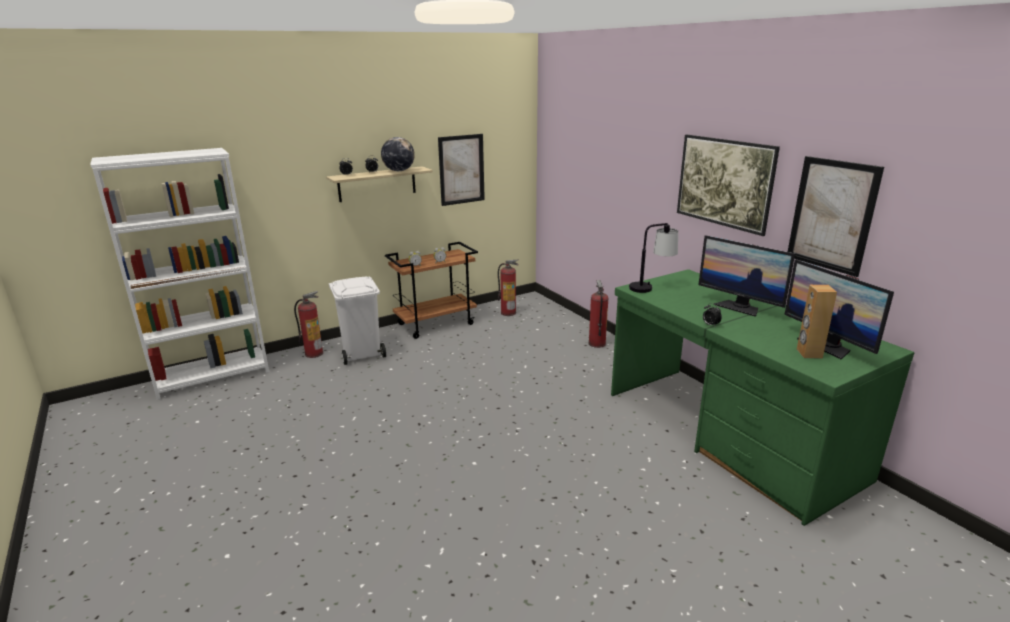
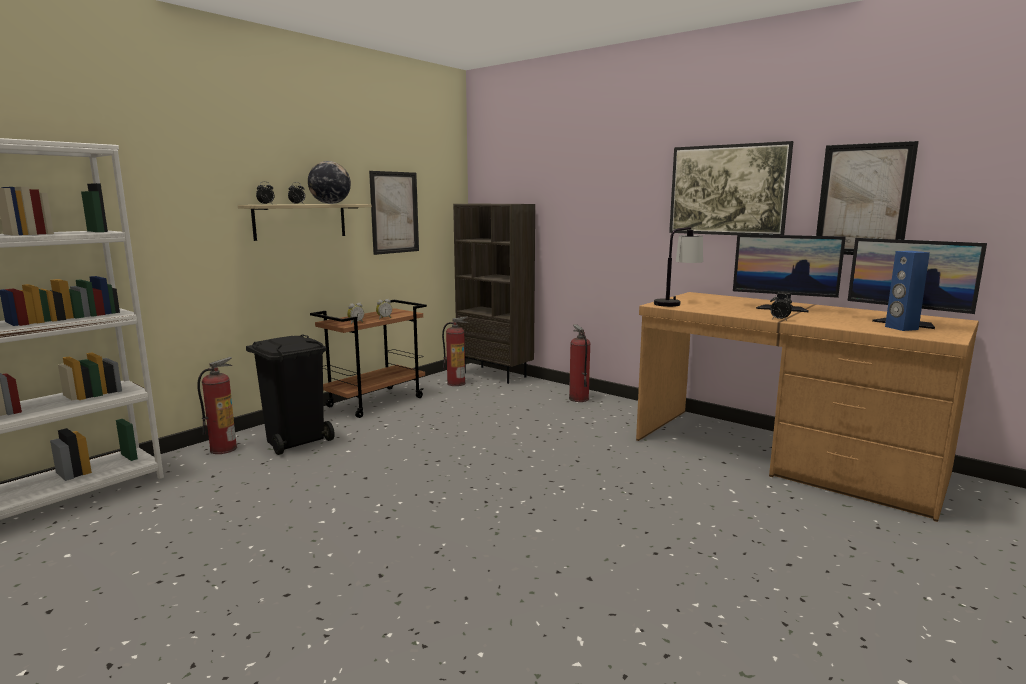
camera: 20 degrees left, 10 degrees down
white trash can [329,276,386,365] -> black trash can [246,334,335,455]
green desk [611,269,914,526] -> brown desk [636,292,979,522]
brown speaker [797,285,837,359] -> blue speaker [885,251,930,331]
none -> brown bookcase [453,204,535,384]

